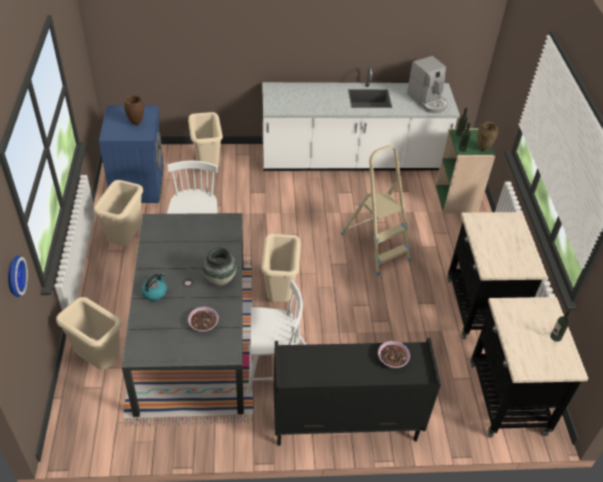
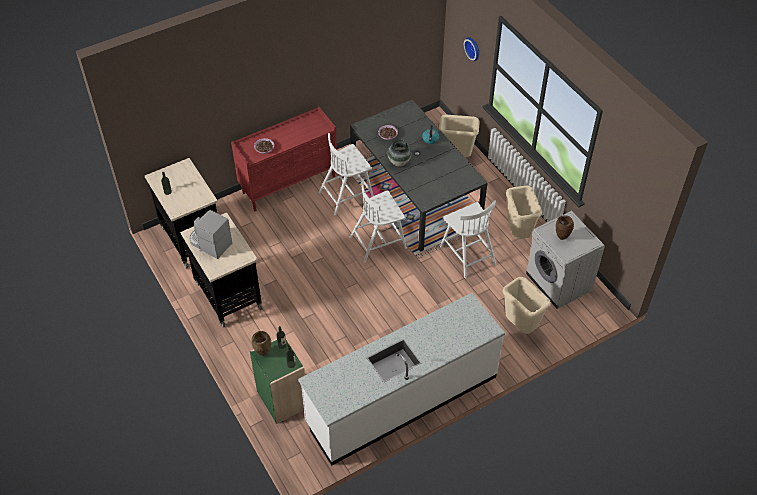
camera: 155 degrees right, 5 degrees up
blue washing machine [99,105,164,203] -> white washing machine [526,211,605,309]
beige trash can [261,234,301,302] -> white chair [349,179,407,263]
black cabinet [273,338,441,446] -> red cabinet [231,107,337,211]
beige step ladder [341,146,411,276] -> none
coffee machine [407,56,448,113] -> coffee machine moved to [190,210,232,259]

